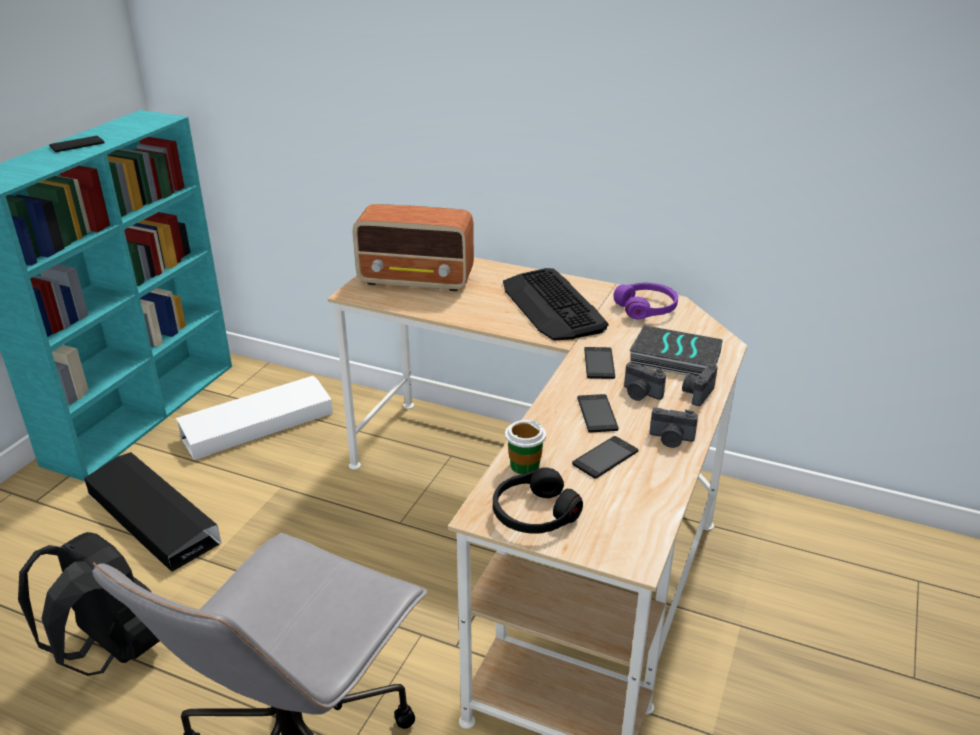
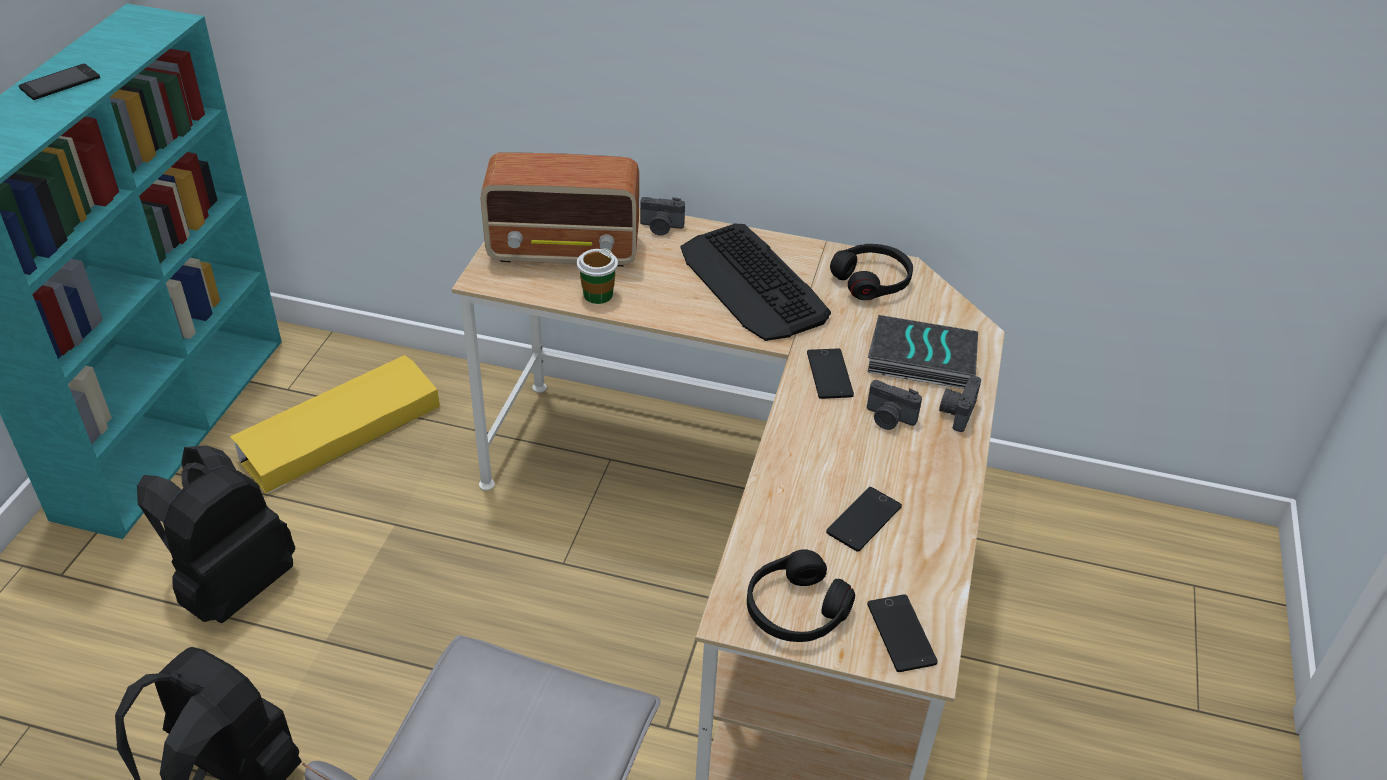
camera: 10 degrees left, 10 degrees up
black storage box [84,452,222,572] -> black backpack [137,446,295,623]
white storage box [175,376,333,460] -> yellow storage box [230,355,440,494]
cup [505,420,546,474] -> cup moved to [577,248,618,304]
phone [577,394,619,432] -> phone moved to [867,595,938,672]
purple headphones [613,283,678,320] -> black headphones [830,244,913,300]
camera [649,407,698,448] -> camera moved to [640,197,685,235]

